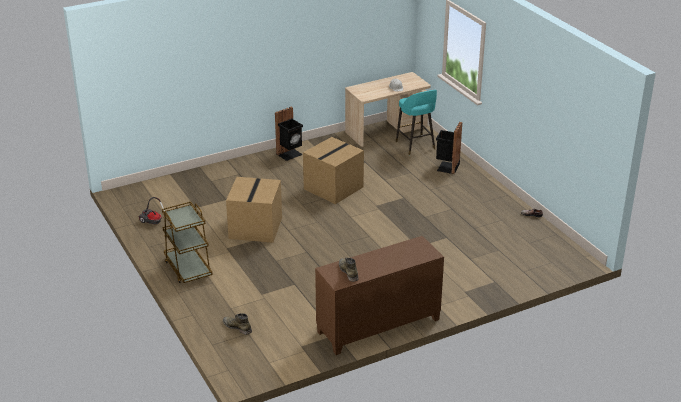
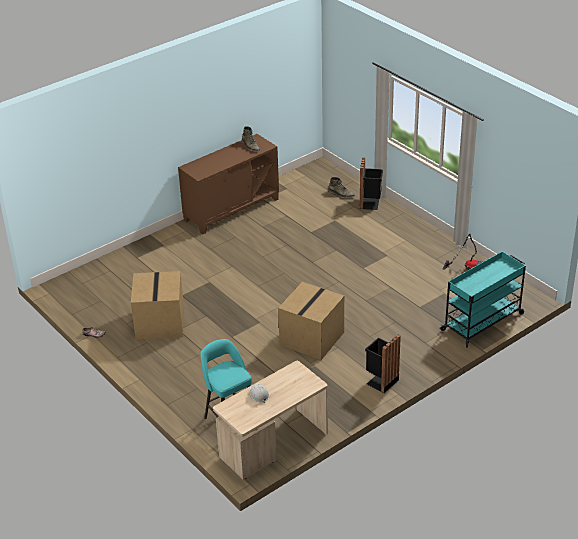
camera: 170 degrees right, 5 degrees up
brown cart [162,202,213,283] -> none
cardboard box [226,177,282,243] -> cardboard box moved to [131,271,184,339]
black trash can [436,122,462,174] -> black trash can moved to [359,157,383,210]
none -> turquoise cart [440,251,526,348]

